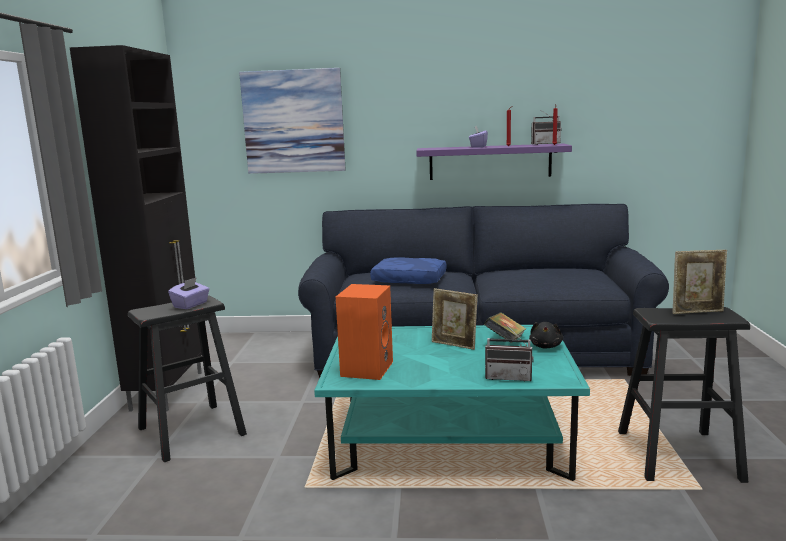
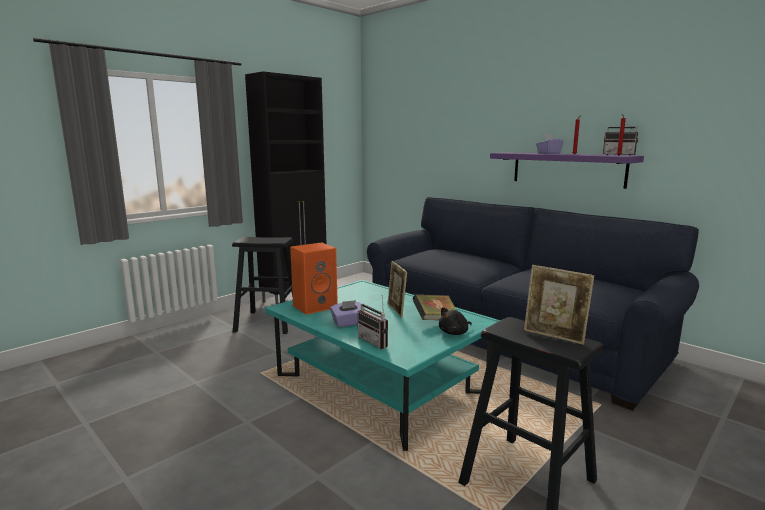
camera: 40 degrees right, 0 degrees up
purple tissue box [168,277,210,309] -> purple tissue box moved to [330,300,361,327]
picture [239,68,346,174] -> none
blue pillow [370,257,447,284] -> none

